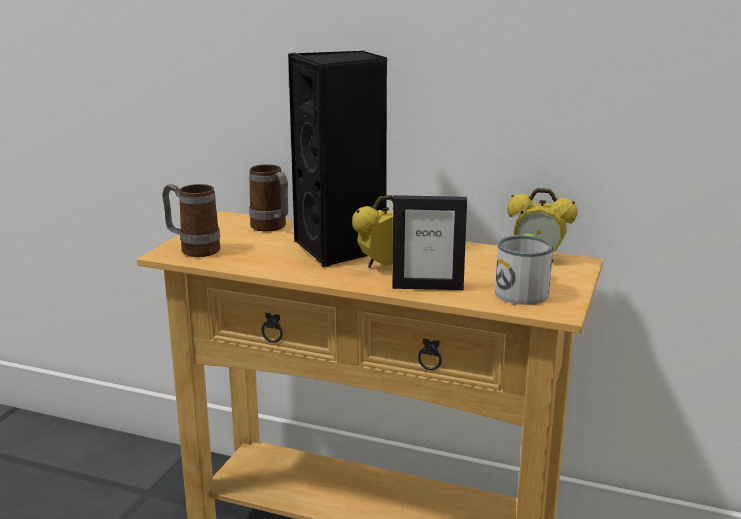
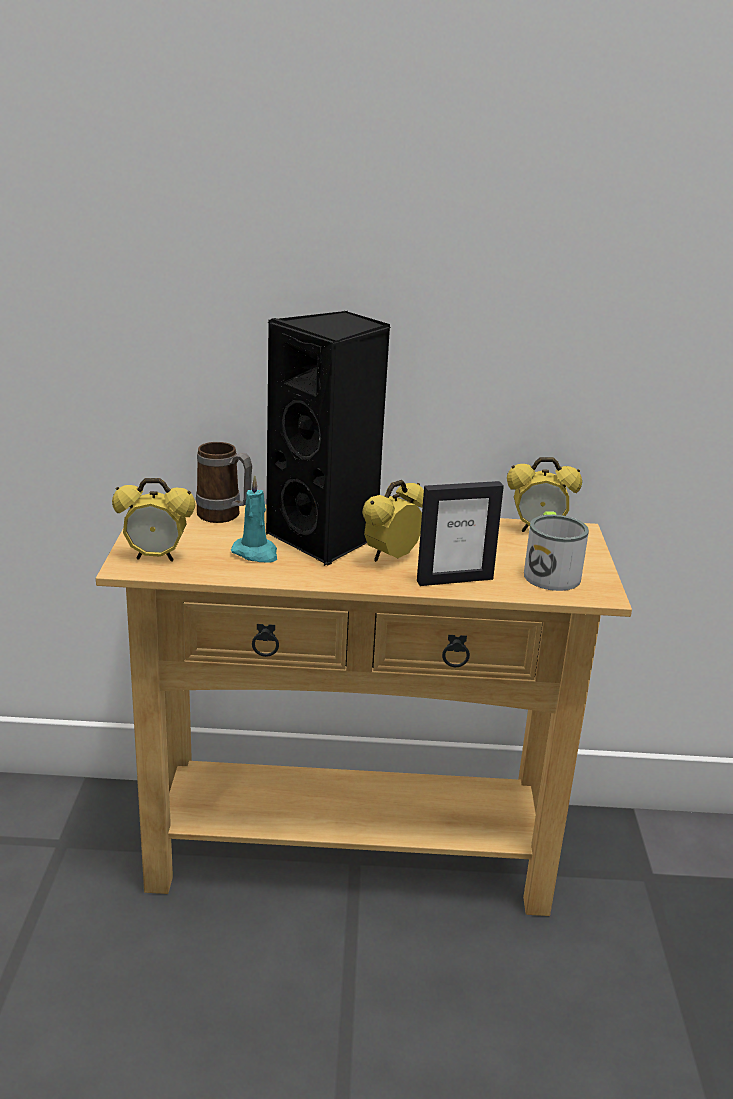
camera: 20 degrees left, 5 degrees up
mug [162,184,220,257] -> alarm clock [112,478,195,561]
none -> turquoise candle [231,475,277,563]

